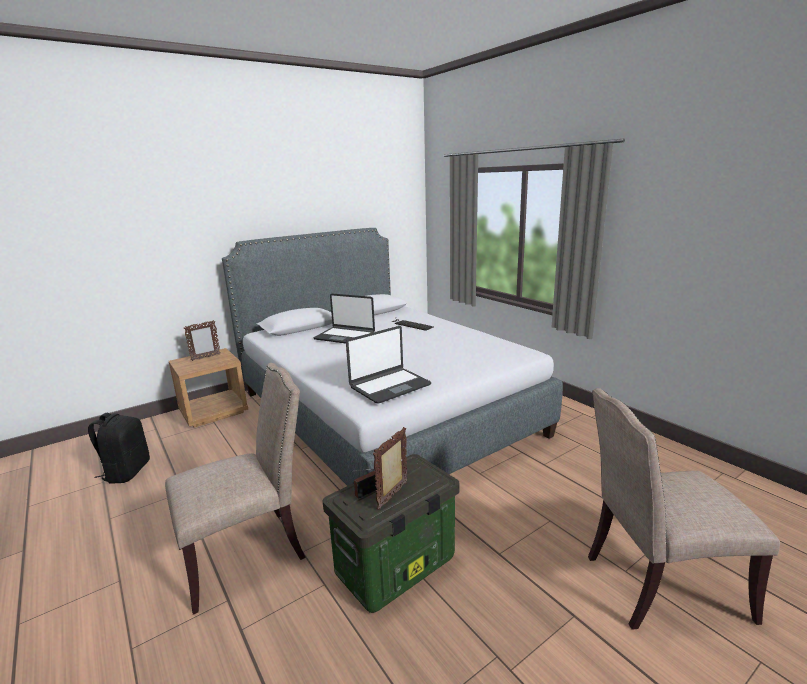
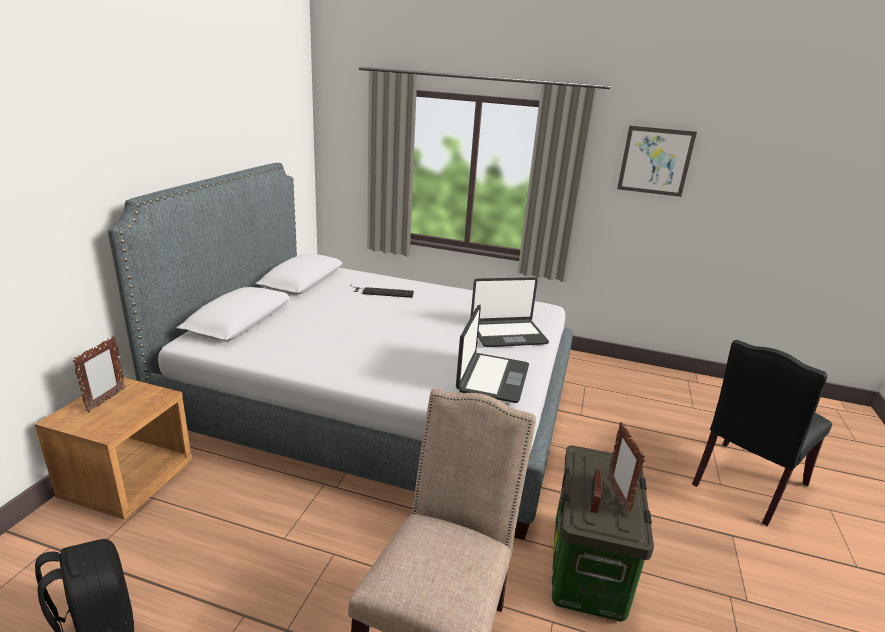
camera: 40 degrees left, 5 degrees up
laptop [314,294,375,344] -> laptop moved to [470,277,549,347]
beige chair [588,388,780,630] -> black chair [692,340,832,526]
none -> picture [617,126,697,197]

